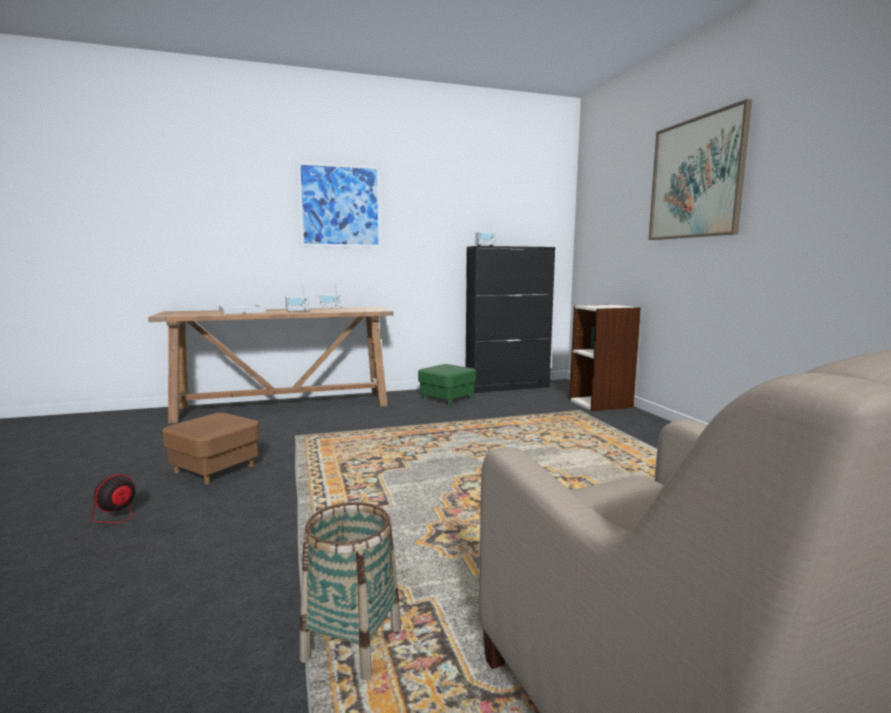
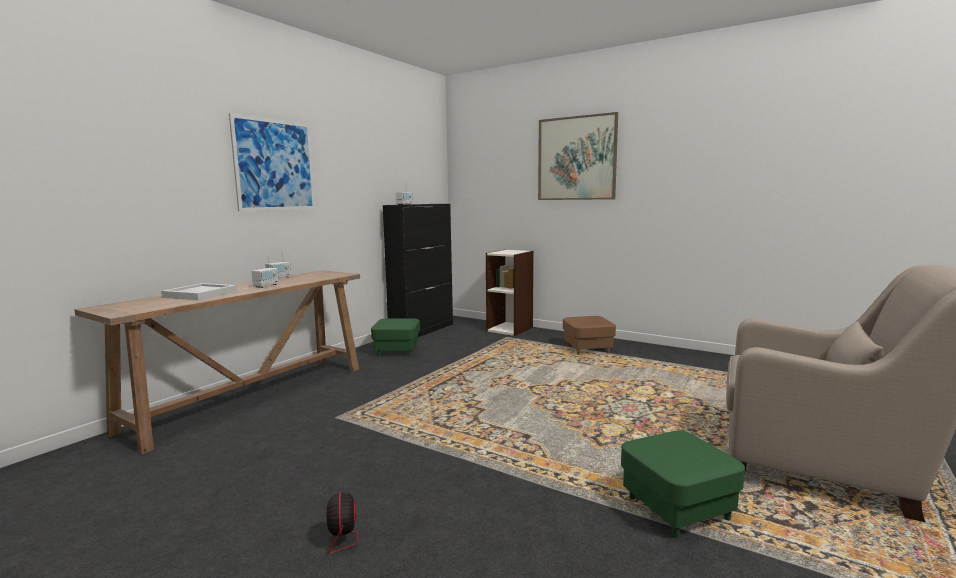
camera: 40 degrees left, 0 degrees up
brown ottoman [162,413,260,485] -> brown ottoman moved to [563,316,616,355]
basket [300,502,401,680] -> green ottoman [621,431,745,538]

